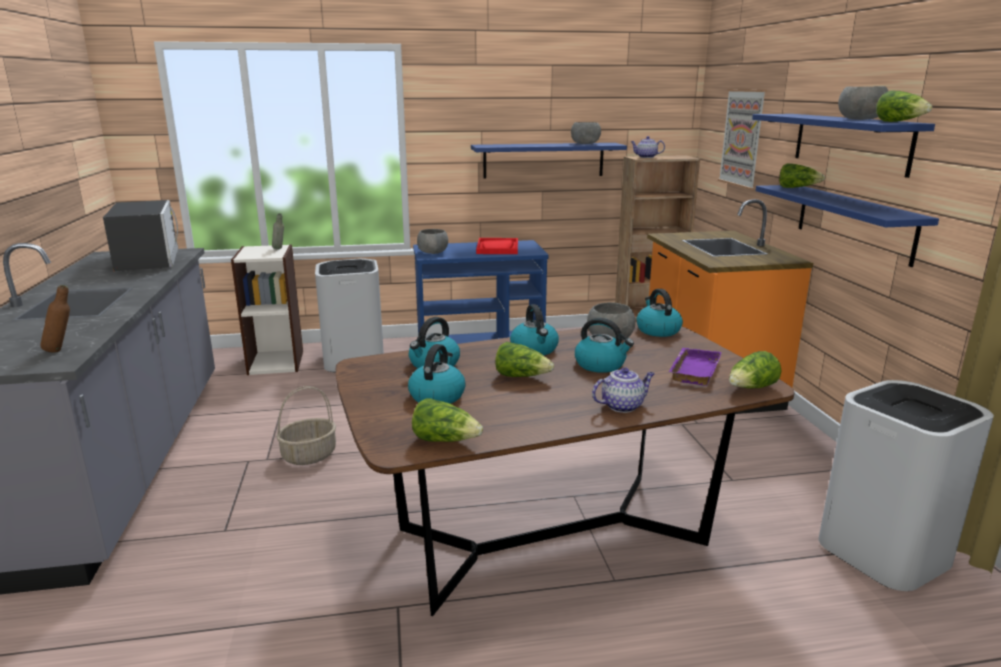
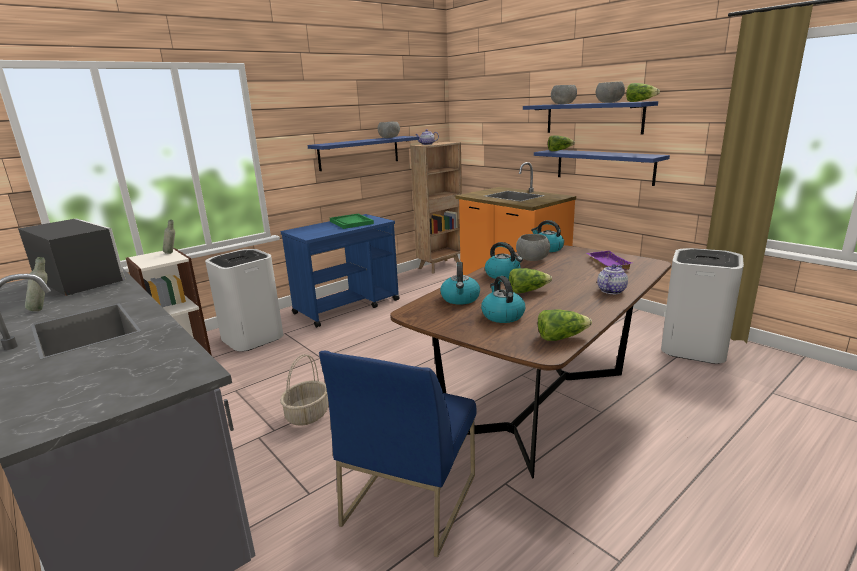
camera: 30 degrees left, 0 degrees up
brown bottle [41,285,70,353] -> none
grey bowl [417,229,448,254] -> grey bowl moved to [551,85,577,104]
red tray [476,238,518,254] -> green tray [330,214,374,229]
kettle [575,318,634,373] -> none
picture [718,89,767,190] -> none
lettuce [729,351,781,389] -> none
none -> grey bottle [25,257,48,311]
none -> blue chair [319,351,477,557]

